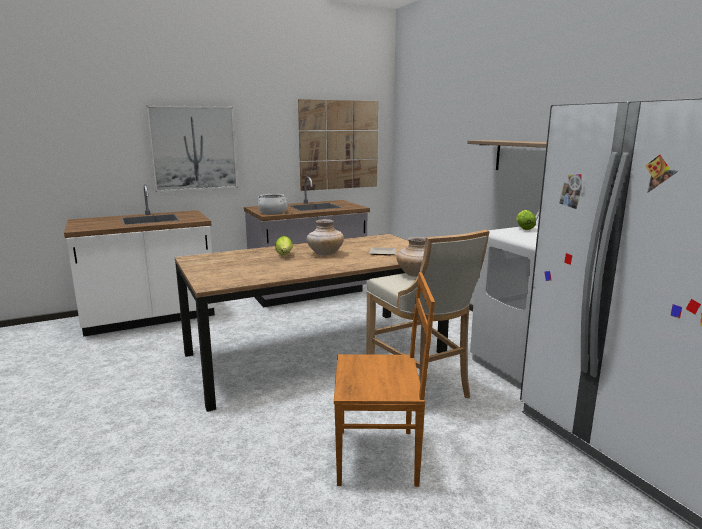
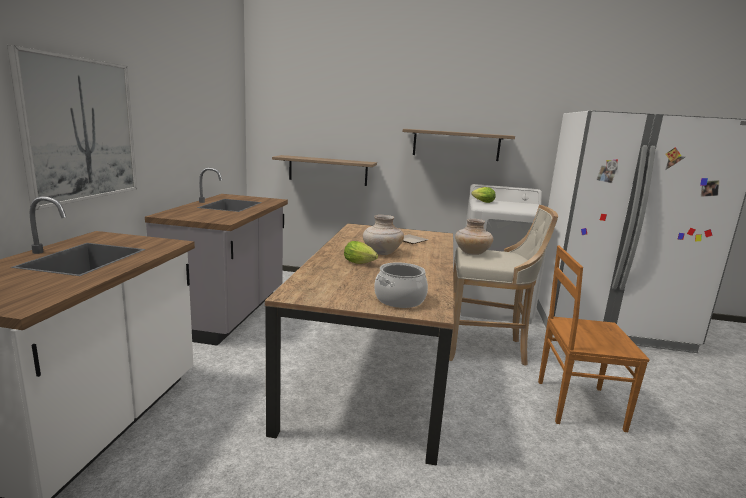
camera: 55 degrees left, 0 degrees up
cooking pot [258,194,288,214] -> cooking pot moved to [374,262,428,308]
picture [298,99,378,191] -> none
brown chair [334,272,435,487] -> brown chair turned 120 degrees counterclockwise [538,246,650,432]
none -> shelf [272,155,377,186]

